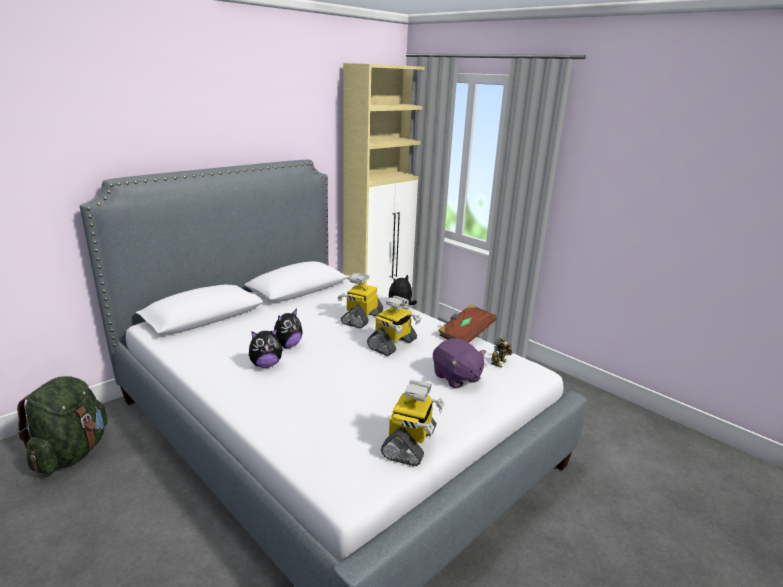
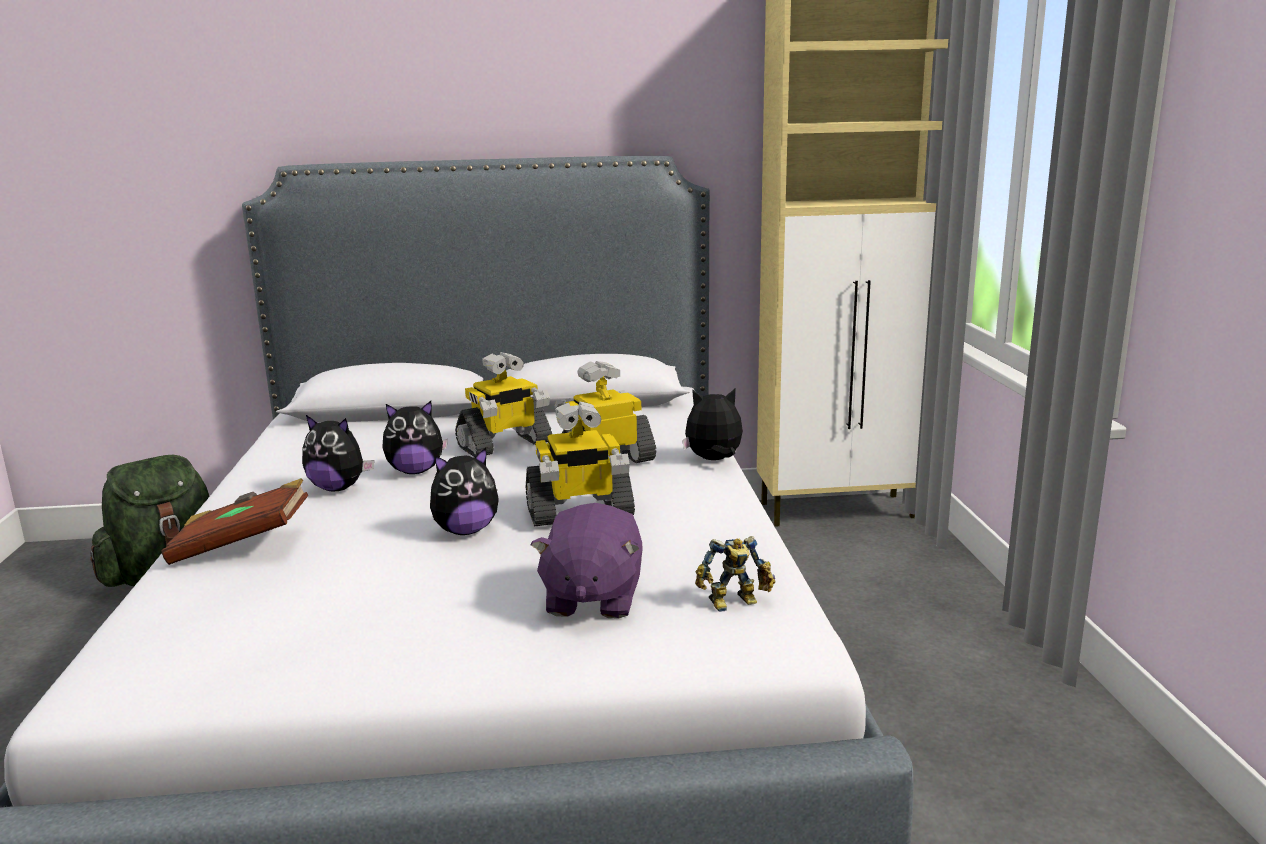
camera: 40 degrees right, 5 degrees down
toy robot [381,380,445,466] -> toy robot moved to [455,352,552,457]
brown book [438,304,497,343] -> brown book moved to [161,478,309,565]
none -> plush toy [430,448,499,535]

